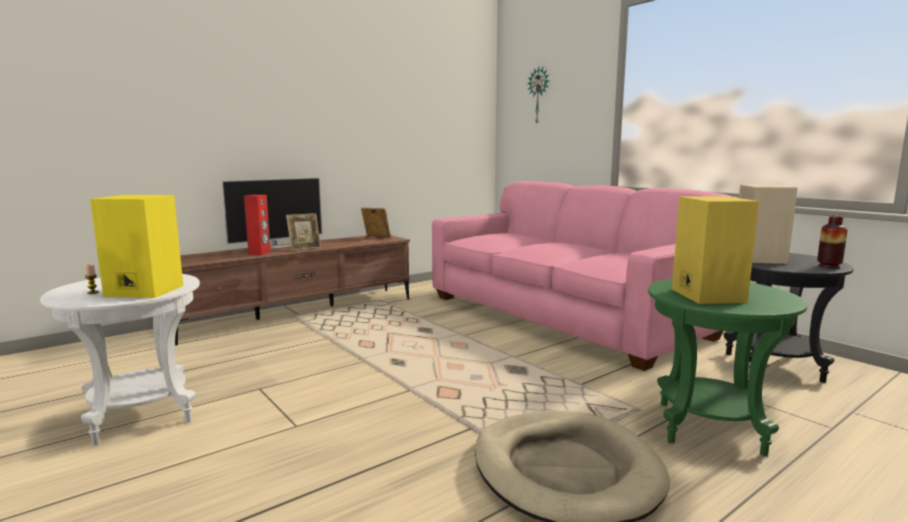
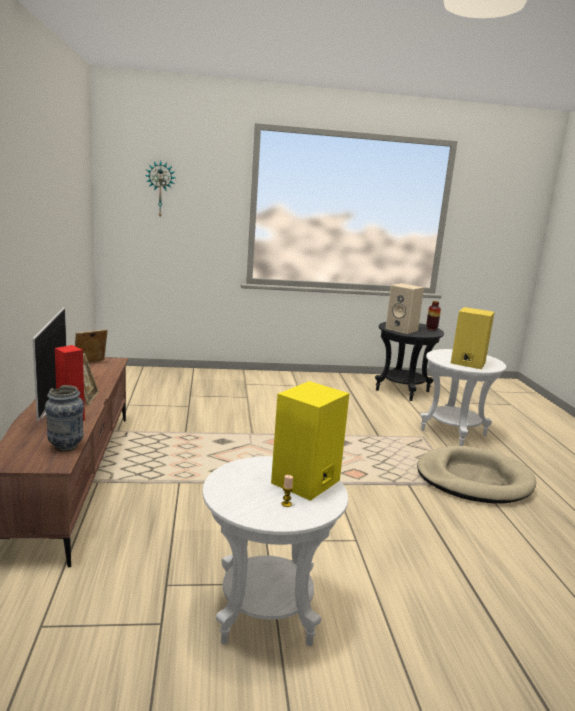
camera: 60 degrees left, 5 degrees up
pink sofa [432,181,738,371] -> none
green side table [648,278,807,456] -> white side table [420,349,506,446]
none -> vase [45,385,84,452]

